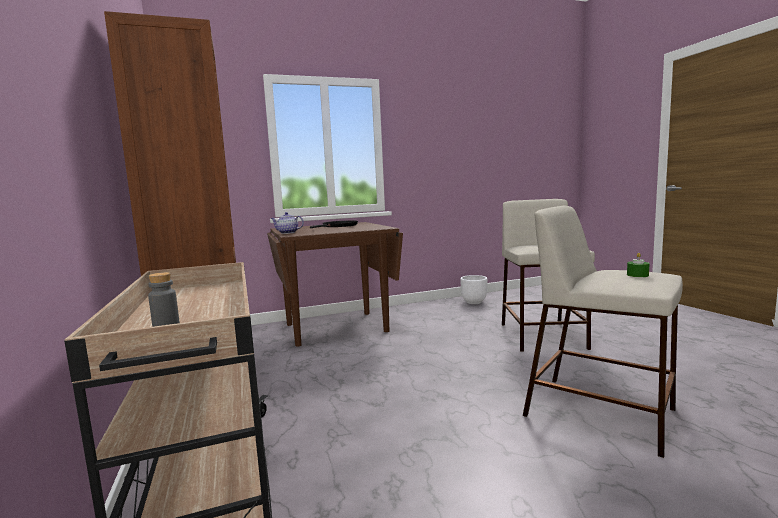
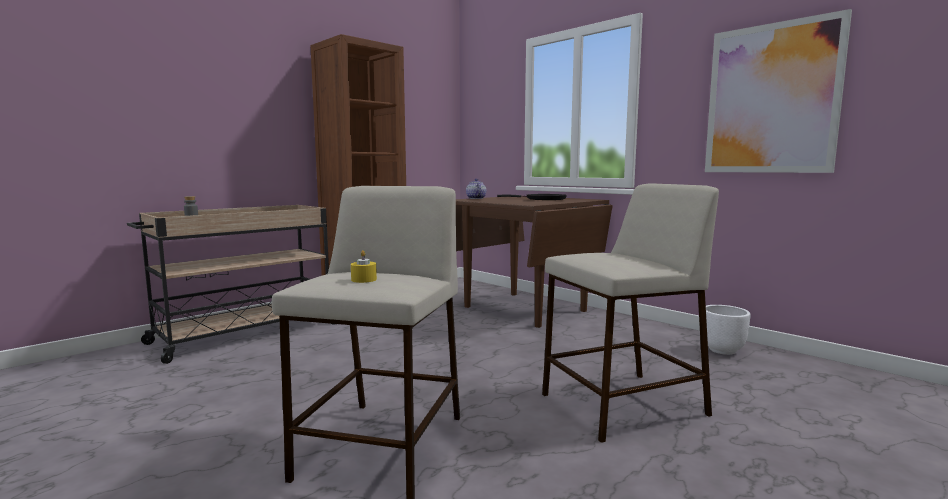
camera: 65 degrees right, 0 degrees up
green candle [627,253,650,277] -> yellow candle [351,250,377,283]
none -> picture [705,9,852,173]

